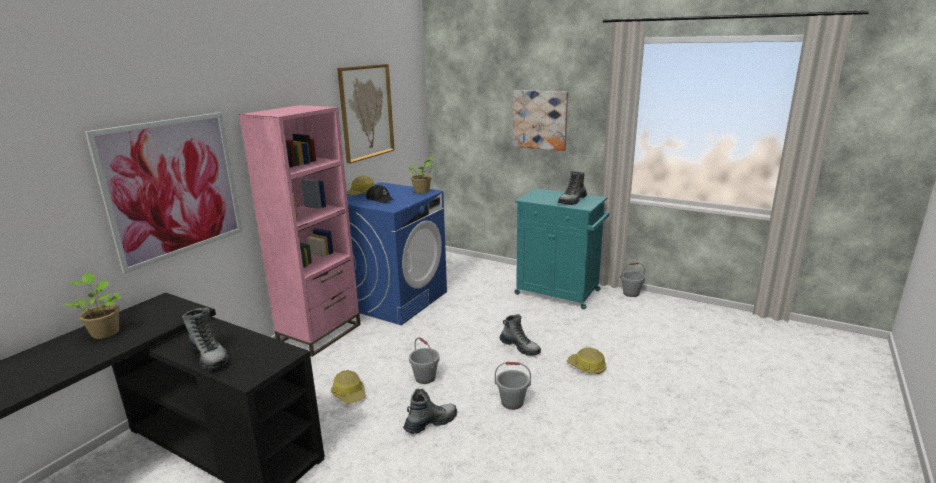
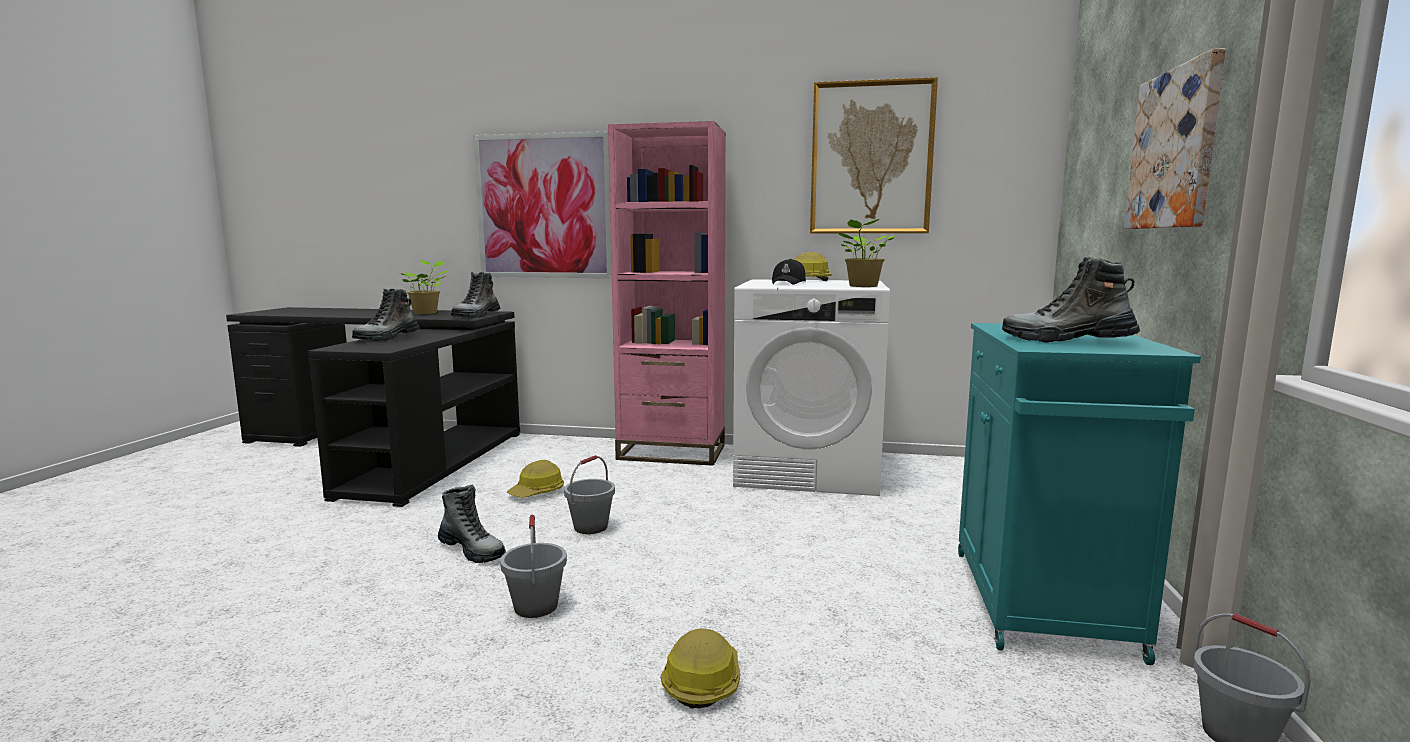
camera: 70 degrees right, 10 degrees down
blue washing machine [347,182,447,325] -> white washing machine [733,279,890,496]
boot [500,314,541,356] -> boot moved to [451,272,501,318]

